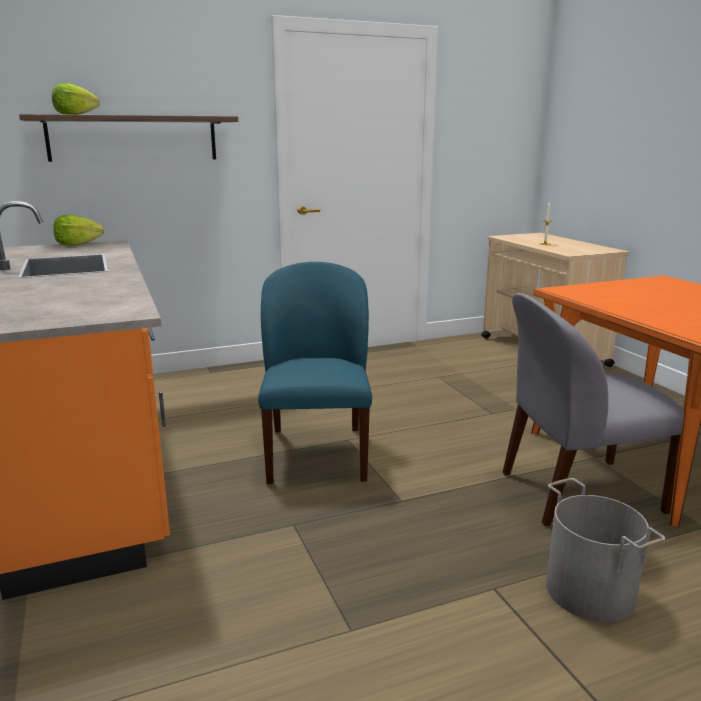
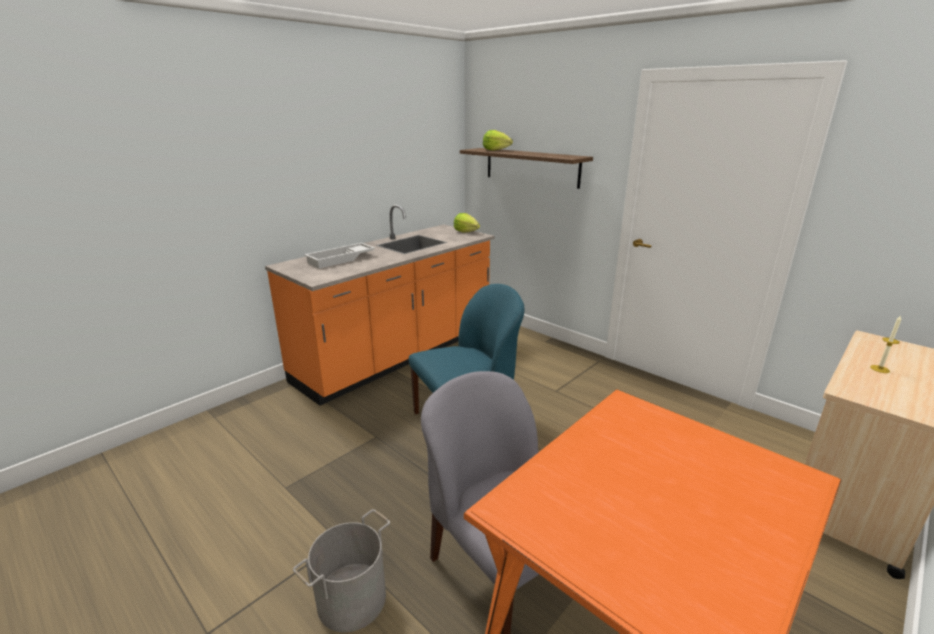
camera: 65 degrees right, 5 degrees up
none -> white tray [304,243,375,269]

